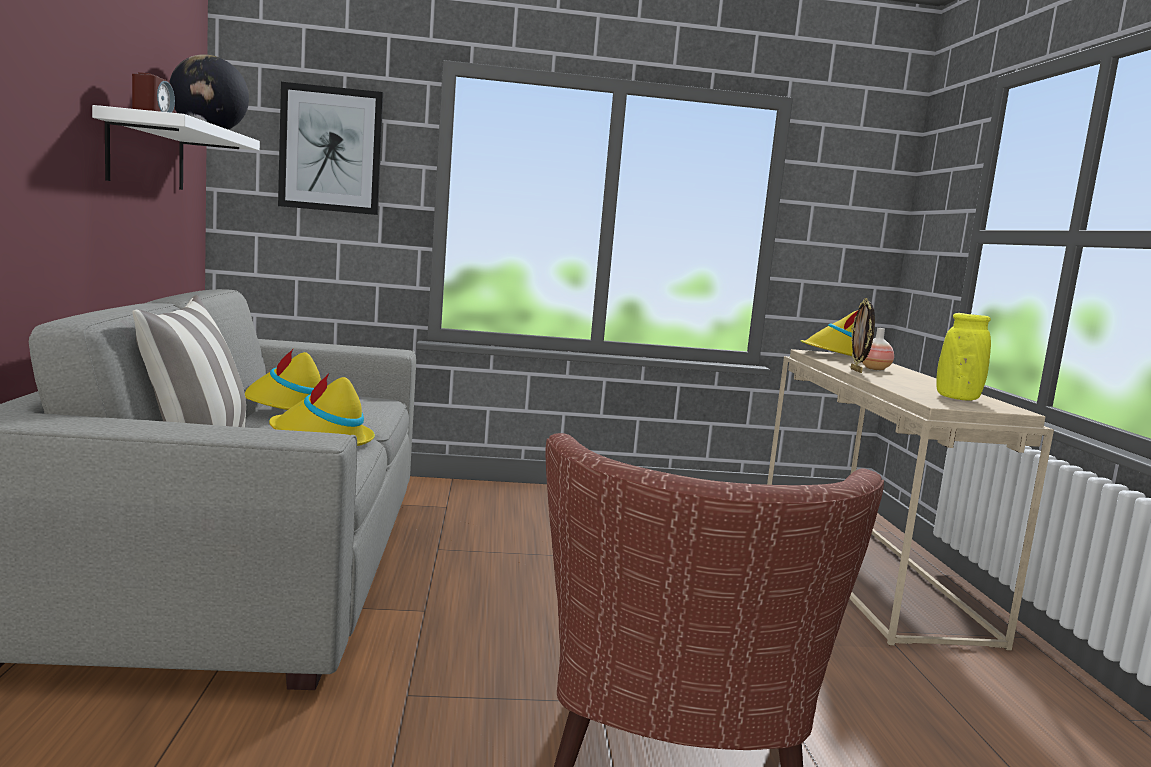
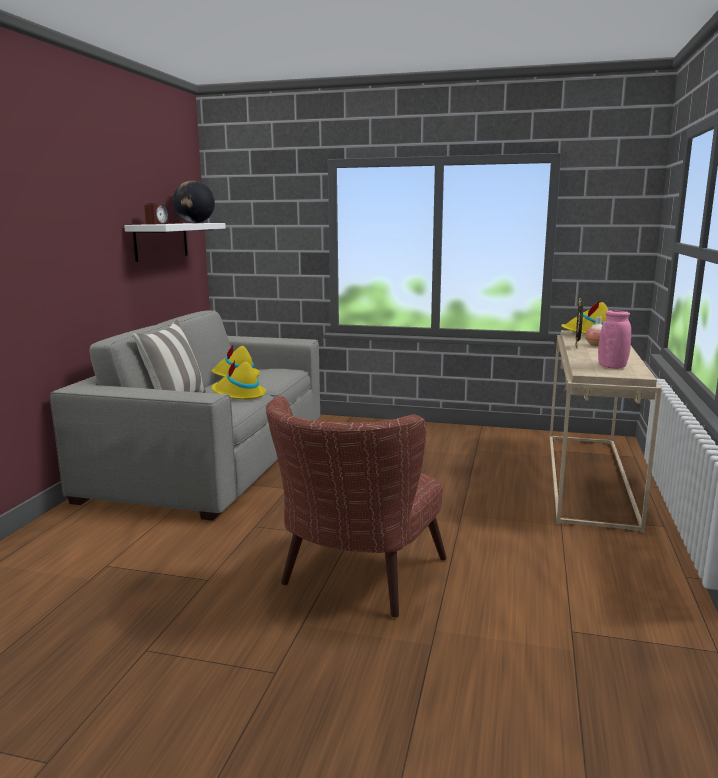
camera: 20 degrees right, 5 degrees up
picture [278,82,383,215] -> none
yellow vase [936,313,991,400] -> pink vase [598,310,631,369]

